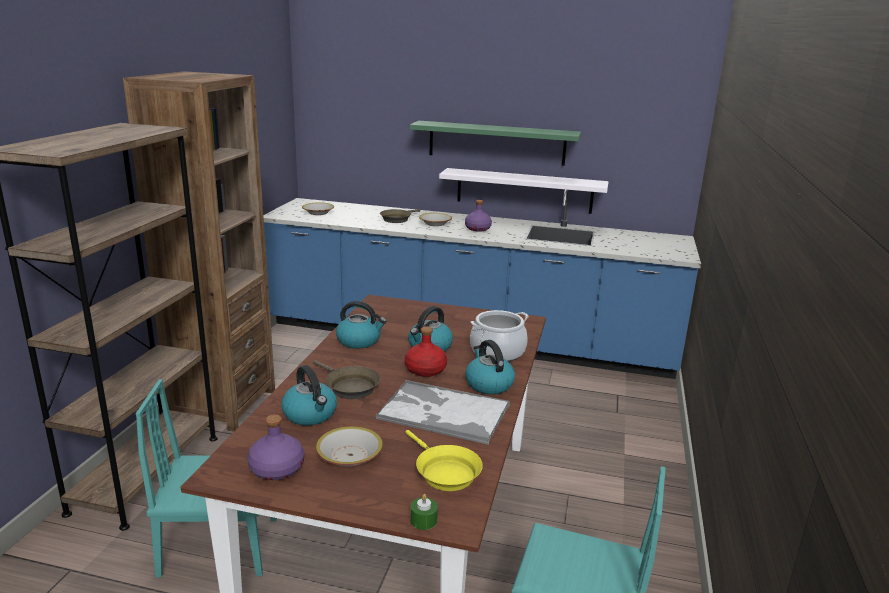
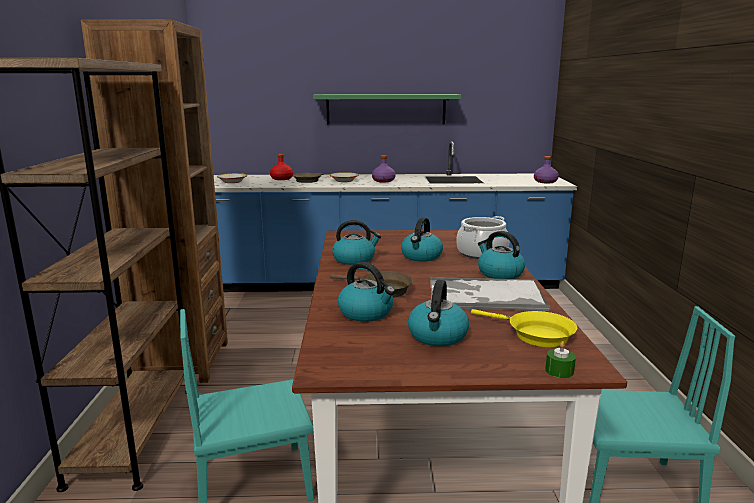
camera: 15 degrees left, 5 degrees down
purple bottle [247,414,304,480] -> purple bottle moved to [534,156,559,183]
bowl [316,426,383,467] -> kettle [408,280,469,346]
red bottle [405,326,447,377] -> red bottle moved to [270,154,293,180]
white shelf [439,168,609,214] -> none

